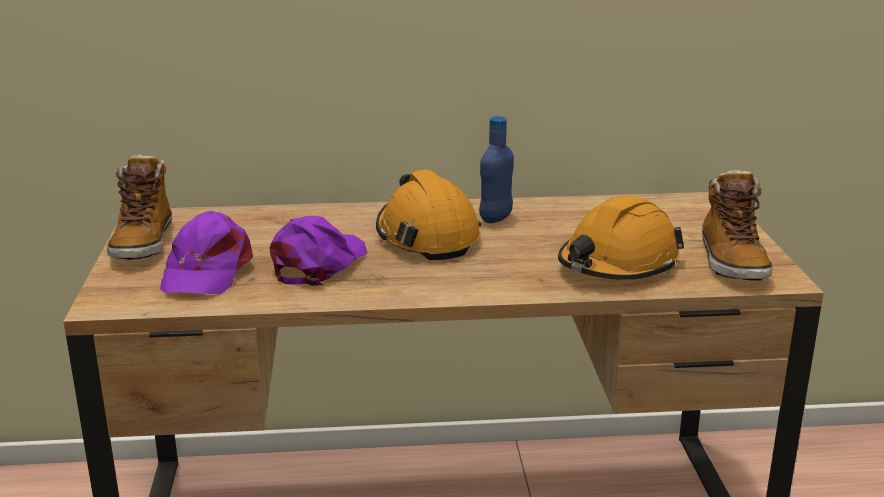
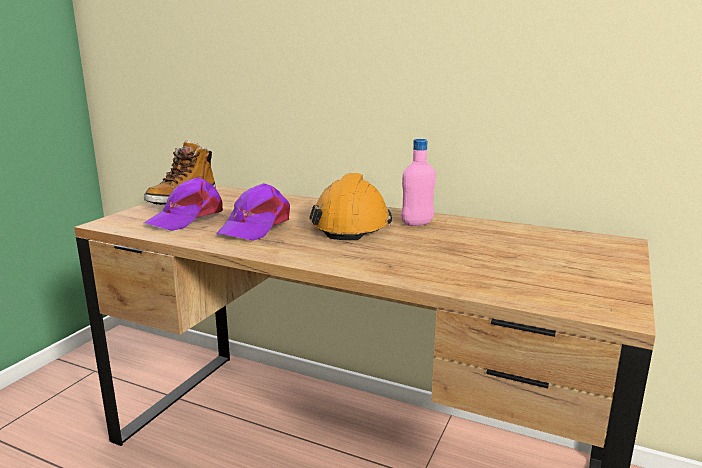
camera: 30 degrees right, 5 degrees down
purple cap [270,216,367,286] -> purple cap turned 150 degrees clockwise [217,183,290,241]
blue bottle [479,116,514,223] -> pink bottle [401,139,436,226]
orange hard hat [558,196,684,280] -> none
boot [702,170,773,281] -> none

